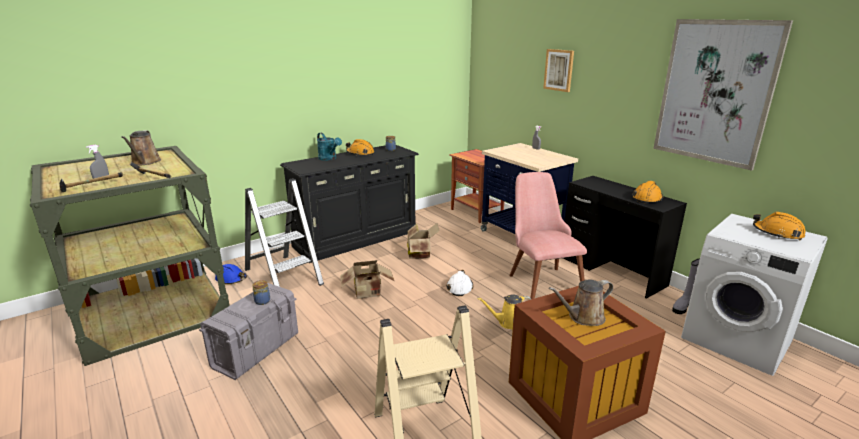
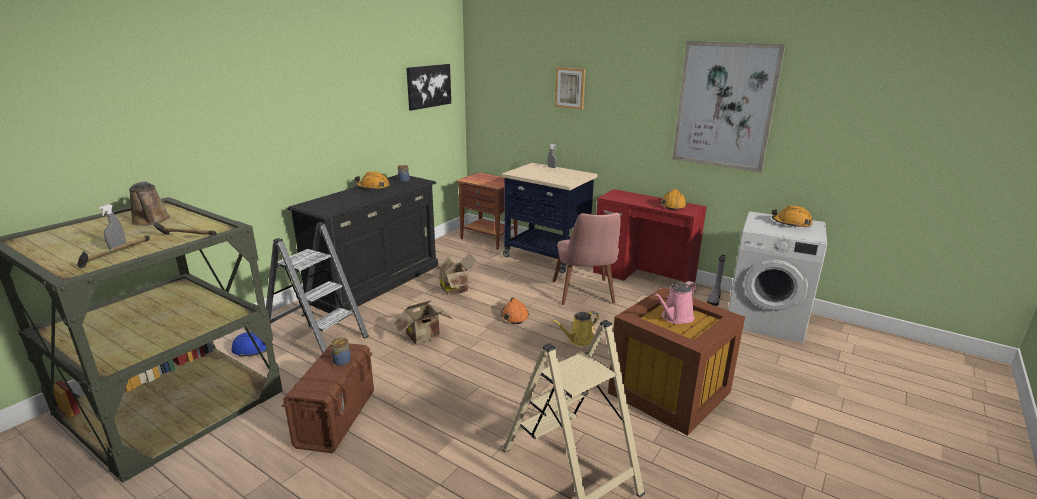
camera: 20 degrees left, 0 degrees up
grey storage box [199,283,298,380] -> brown storage box [282,343,374,453]
turquoise watering can [317,133,342,161] -> none
white hard hat [446,270,473,296] -> orange hard hat [501,297,529,324]
pink chair [509,172,587,300] -> pink chair turned 150 degrees counterclockwise [553,213,621,305]
brown watering can [549,280,613,326] -> pink watering can [654,281,696,324]
black desk [563,176,687,299] -> red desk [593,189,707,287]
none -> picture [406,64,451,110]

